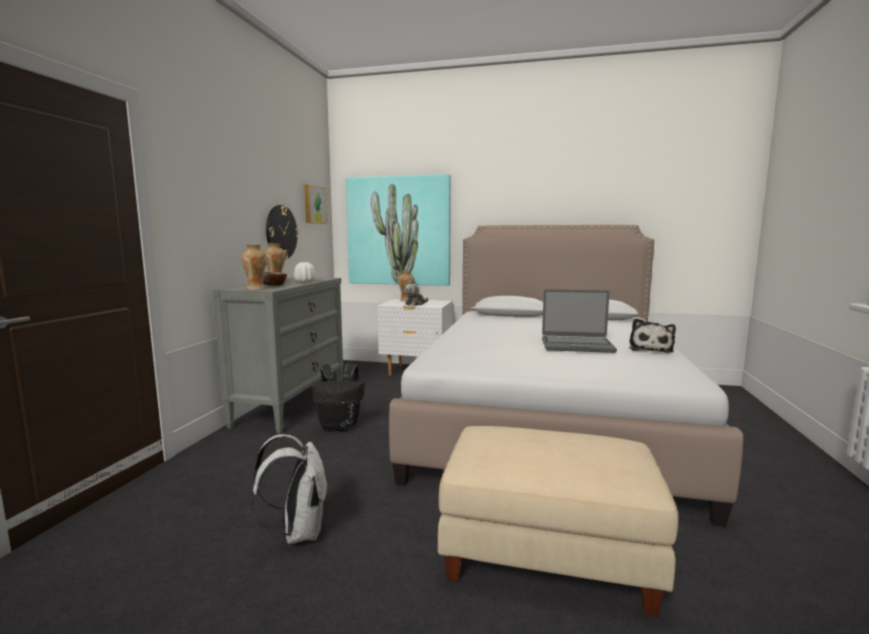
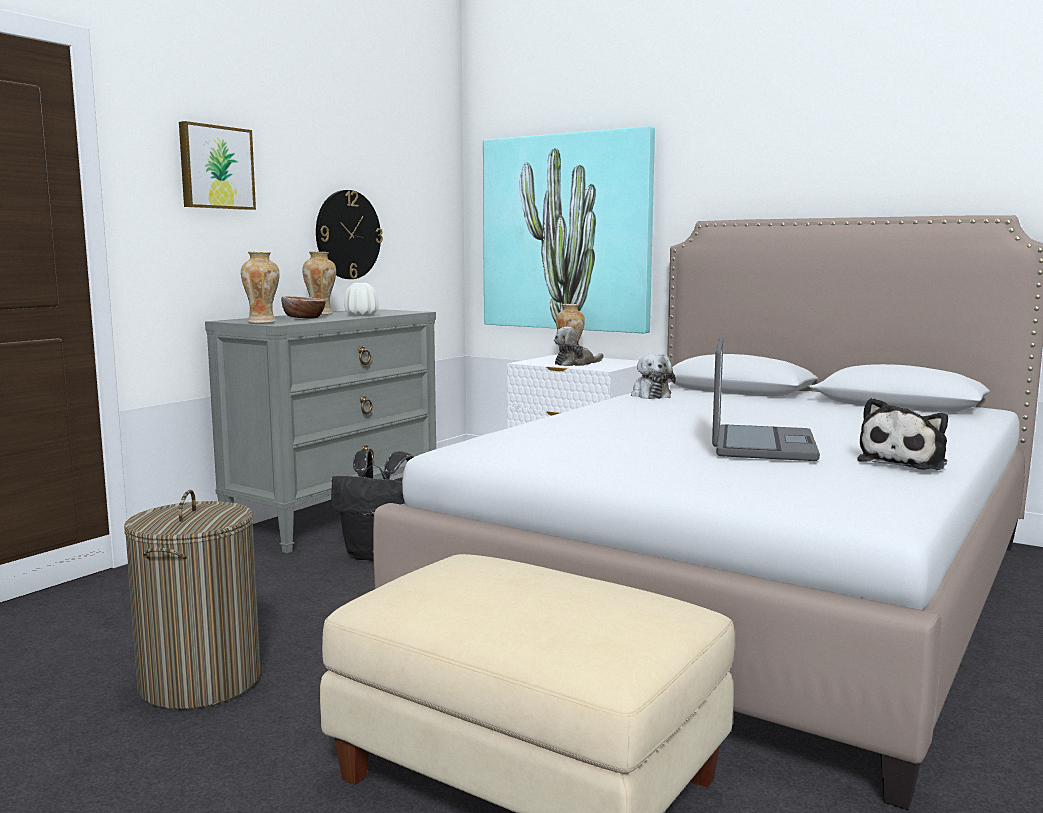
camera: 20 degrees right, 0 degrees up
white backpack [251,434,328,544] -> laundry basket [124,490,261,709]
picture [304,184,327,224] -> picture moved to [179,121,256,210]
laptop [542,289,617,353] -> laptop turned 105 degrees counterclockwise [712,337,820,461]
none -> plush toy [631,353,676,399]

